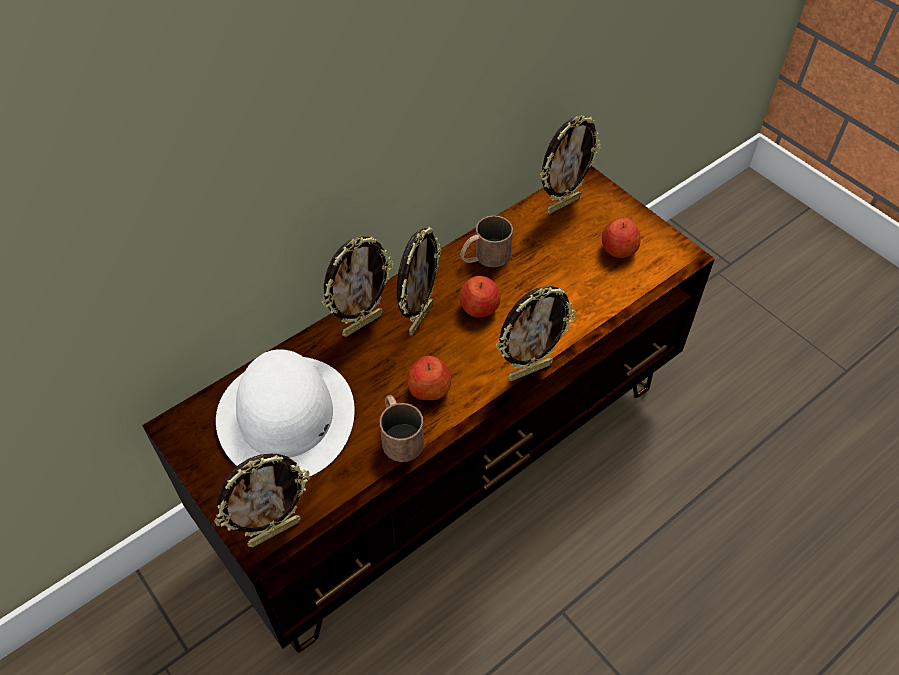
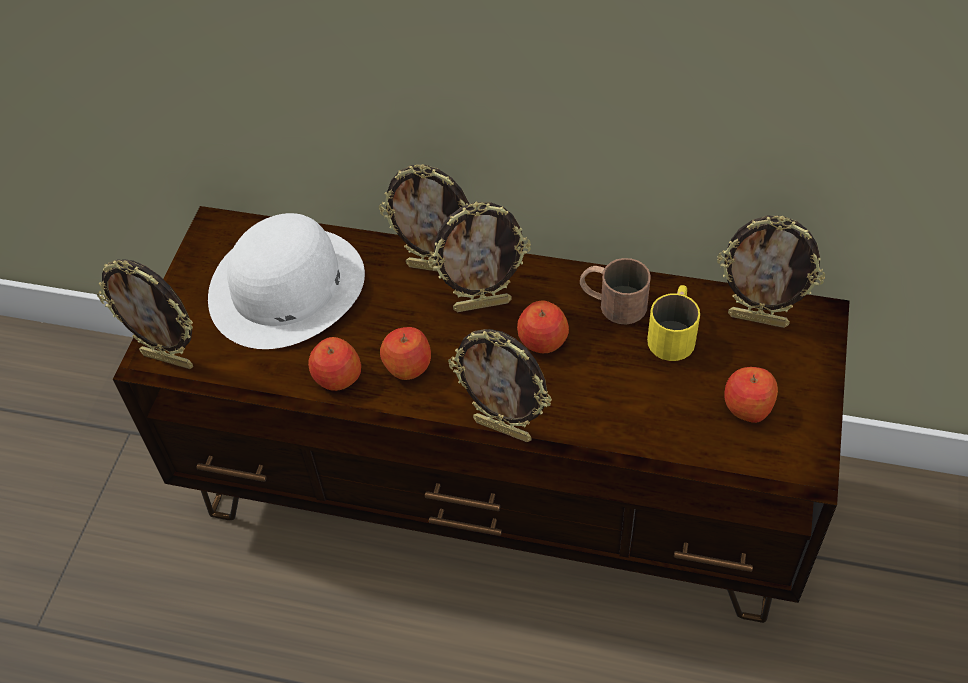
camera: 55 degrees right, 0 degrees up
brown mug [380,395,424,462] -> apple [308,337,361,391]
none -> yellow mug [647,285,700,361]

